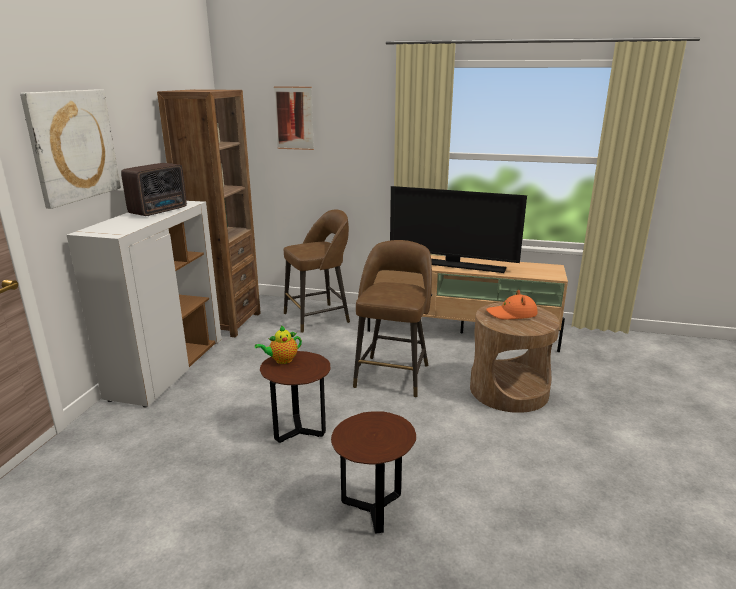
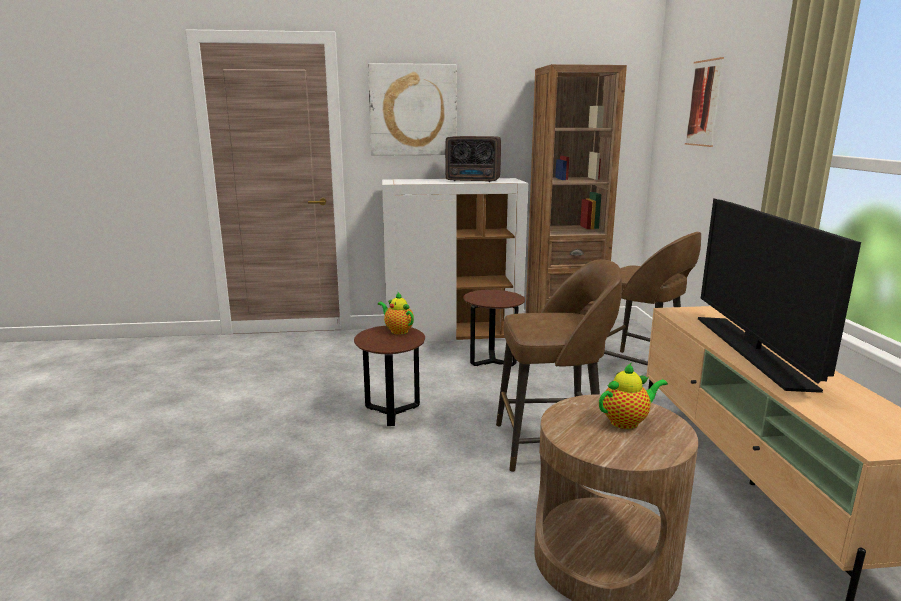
camera: 70 degrees right, 5 degrees down
brown side table [331,411,416,534] -> brown side table moved to [463,290,525,366]
orange hat [486,290,538,320] -> teapot [599,363,668,429]

